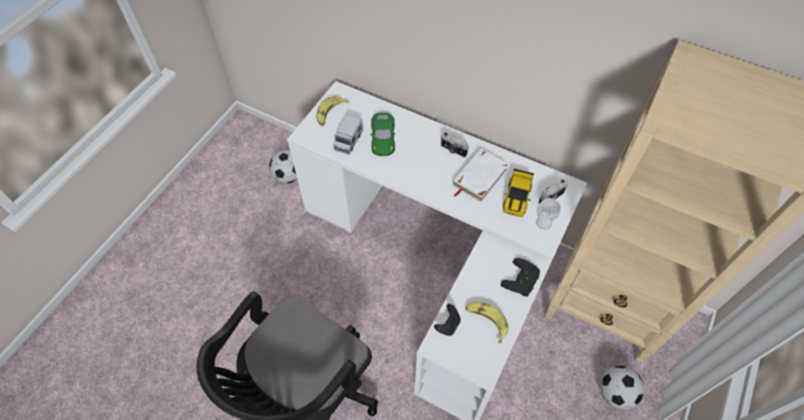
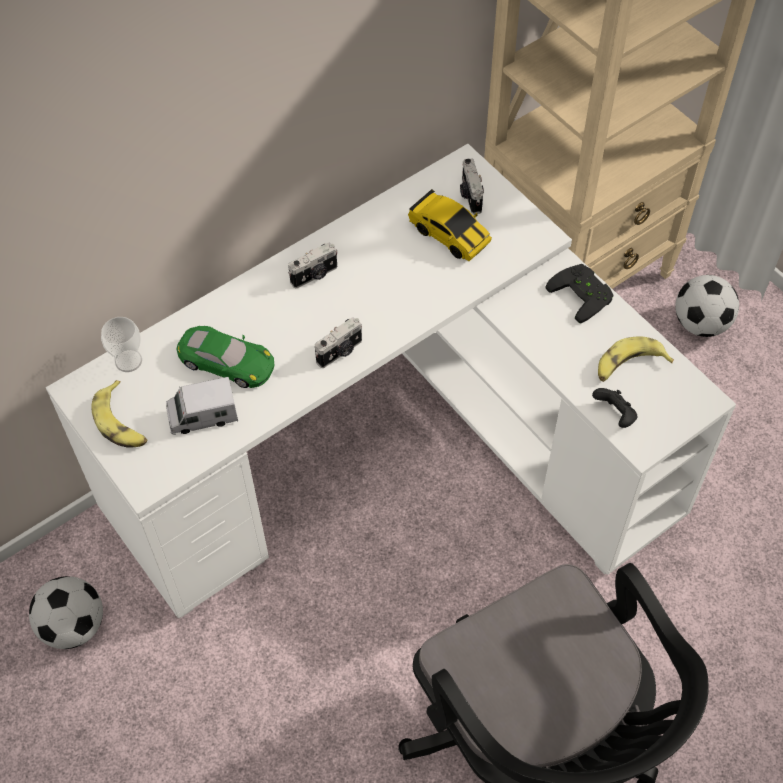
camera: 65 degrees left, 0 degrees up
toy truck [334,115,363,154] -> toy truck turned 120 degrees clockwise [166,377,238,435]
white book [452,149,509,203] -> none
cup [536,198,561,229] -> cup moved to [101,317,142,372]
none -> camera [315,317,362,368]

